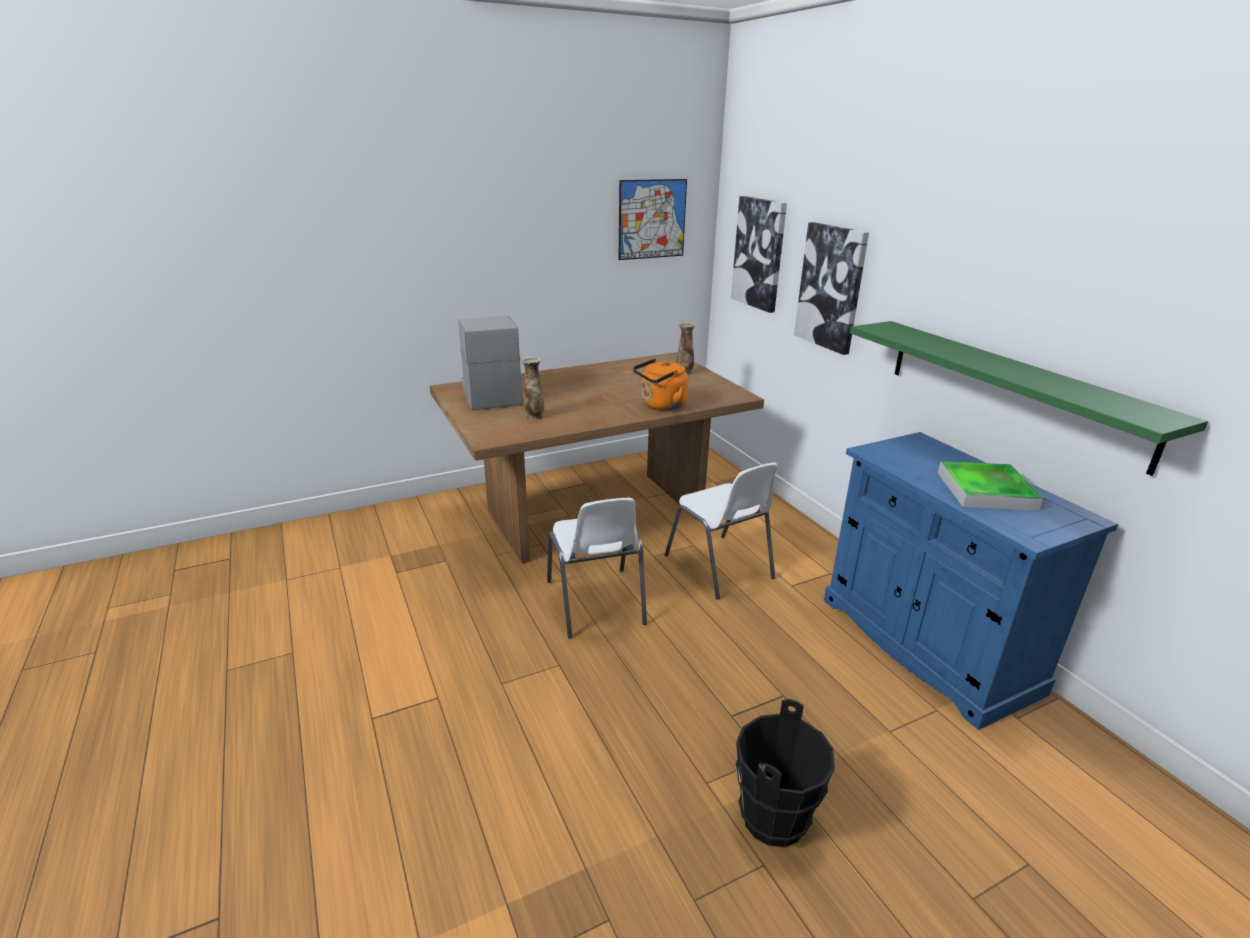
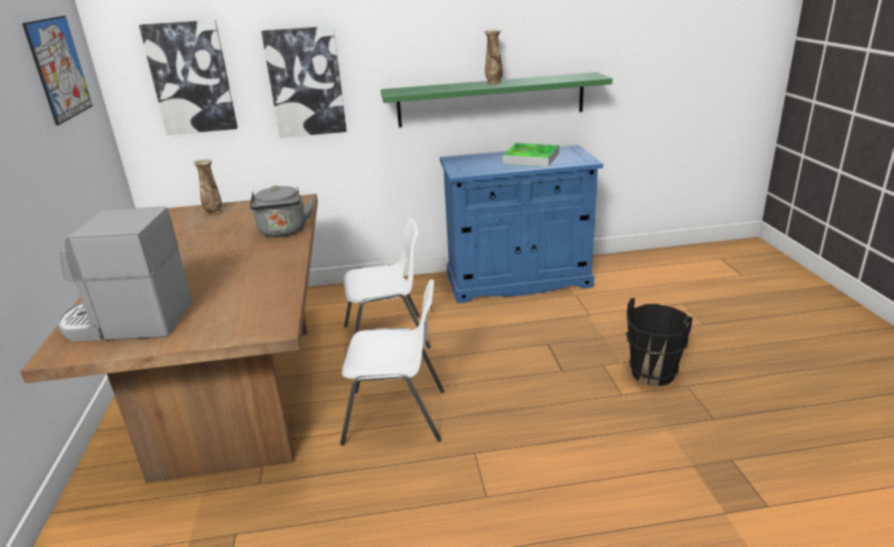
camera: 70 degrees left, 0 degrees up
vase [521,357,545,420] -> vase moved to [484,30,503,84]
orange kettle [633,359,688,410] -> grey kettle [250,185,314,237]

